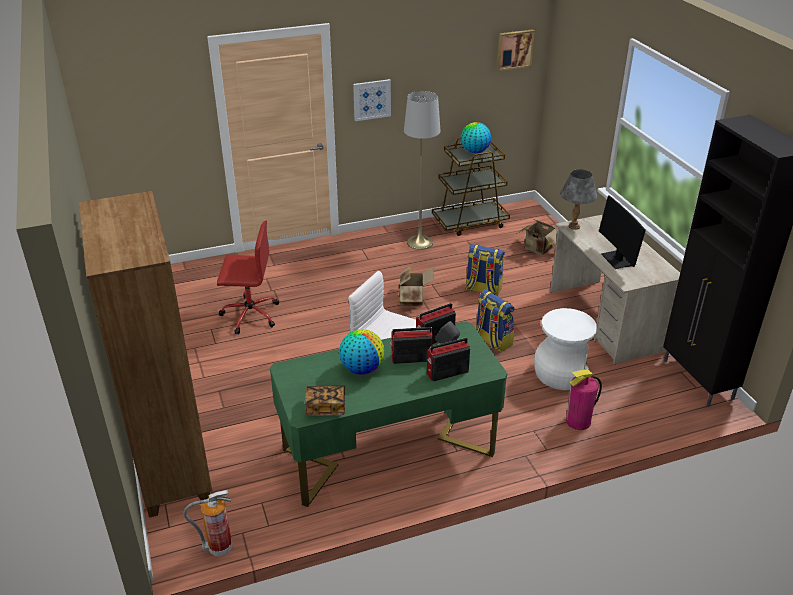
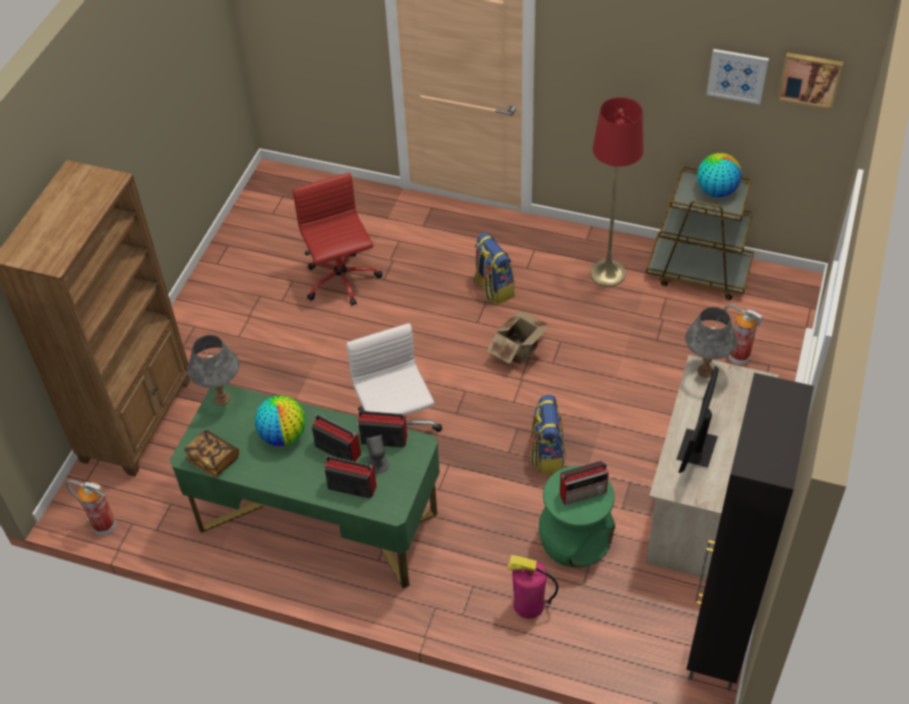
camera: 40 degrees right, 15 degrees up
red office chair [217,221,279,335] -> red office chair turned 150 degrees counterclockwise [292,173,383,306]
picture [353,79,391,121] -> picture moved to [706,49,769,104]
grey floor lamp [404,91,440,250] -> red floor lamp [590,97,644,287]
backpack [465,244,505,296] -> backpack moved to [473,232,514,305]
cardboard box [516,219,558,255] -> fire extinguisher [724,305,763,365]
white stool [534,308,597,390] -> green stool [539,466,615,568]
none -> grey table lamp [187,335,239,405]
none -> radio [560,461,608,505]

